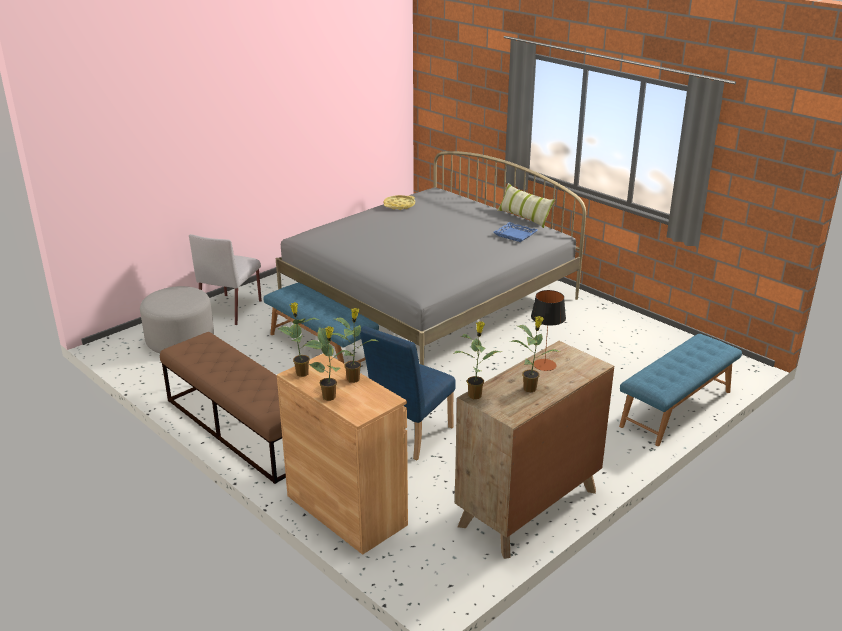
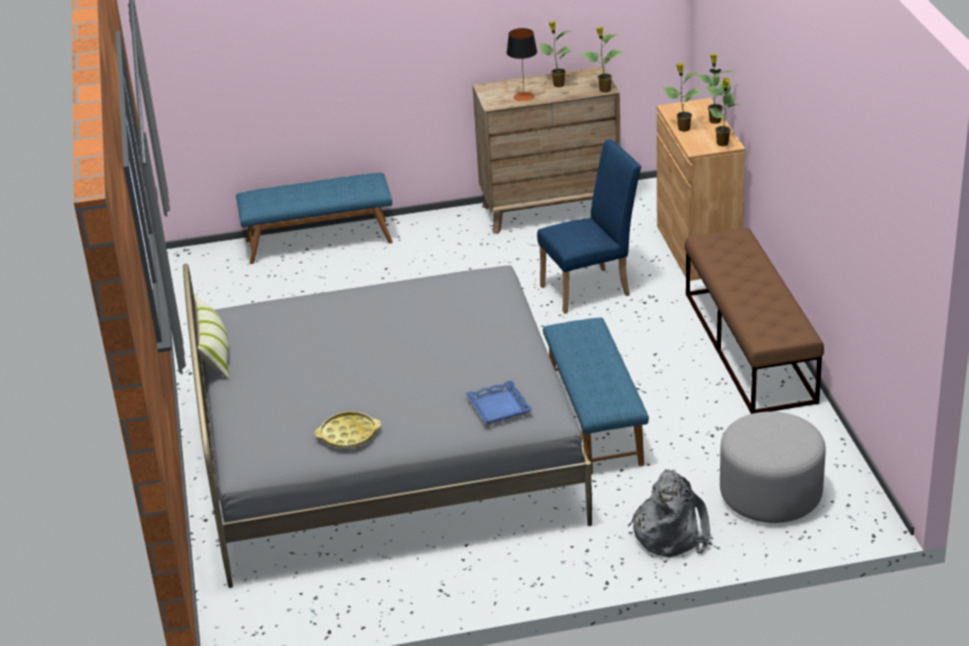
camera: 145 degrees left, 5 degrees up
grey chair [189,234,262,325] -> grey backpack [628,469,710,557]
blue tray [493,222,538,242] -> blue tray moved to [465,380,533,424]

